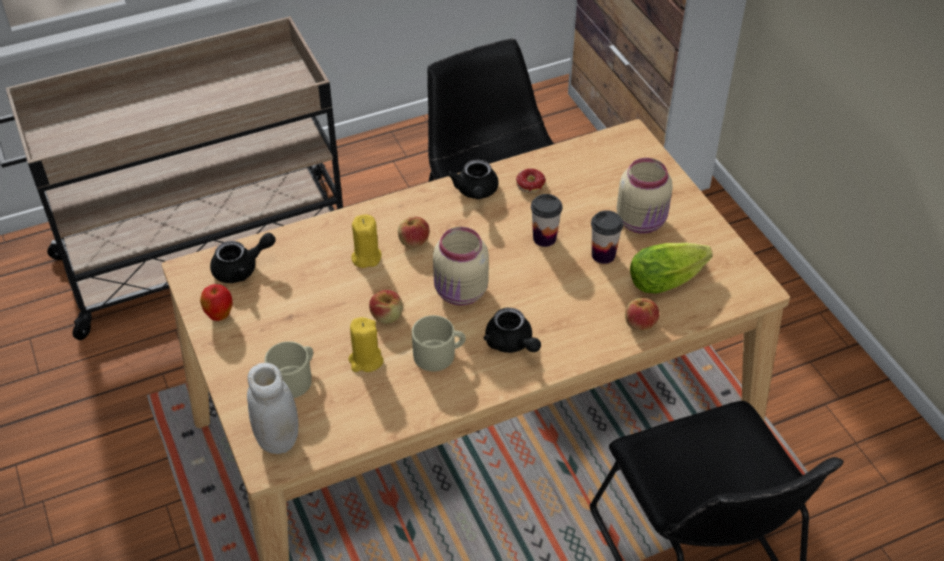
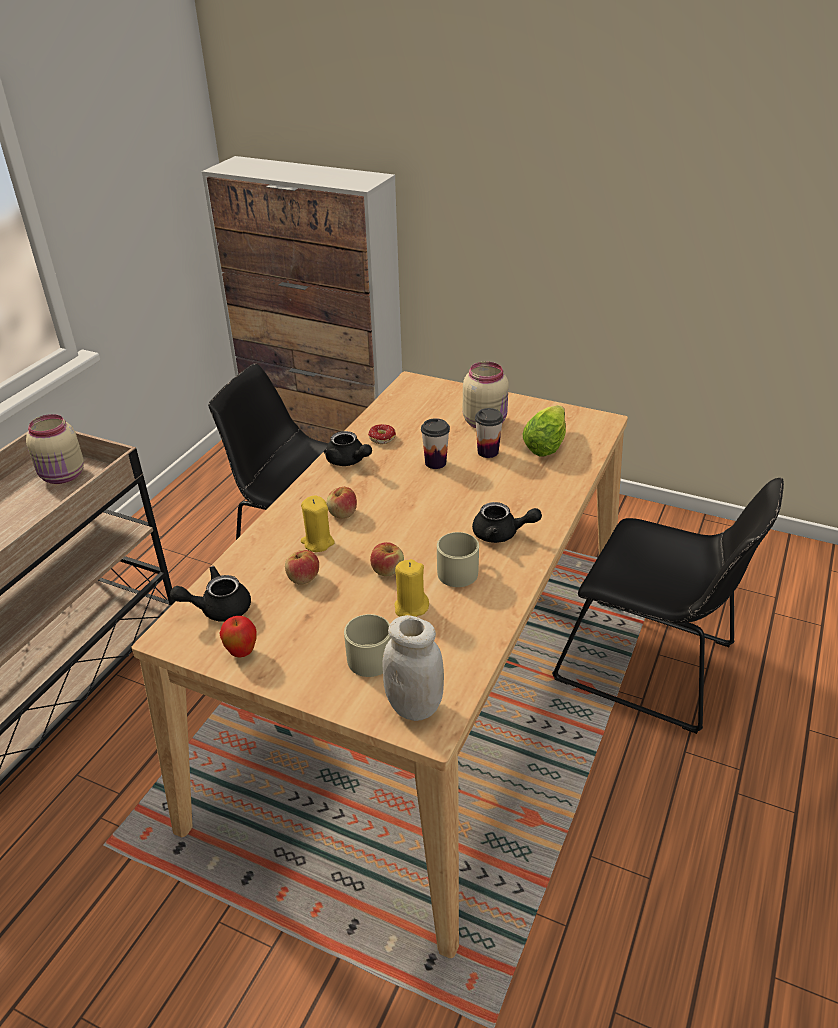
camera: 40 degrees left, 10 degrees down
black teapot [210,233,276,283] -> black teapot turned 135 degrees counterclockwise [170,566,251,622]
beige jar [433,227,489,306] -> beige jar moved to [26,414,84,484]
apple [625,298,659,331] -> apple moved to [285,550,319,585]

